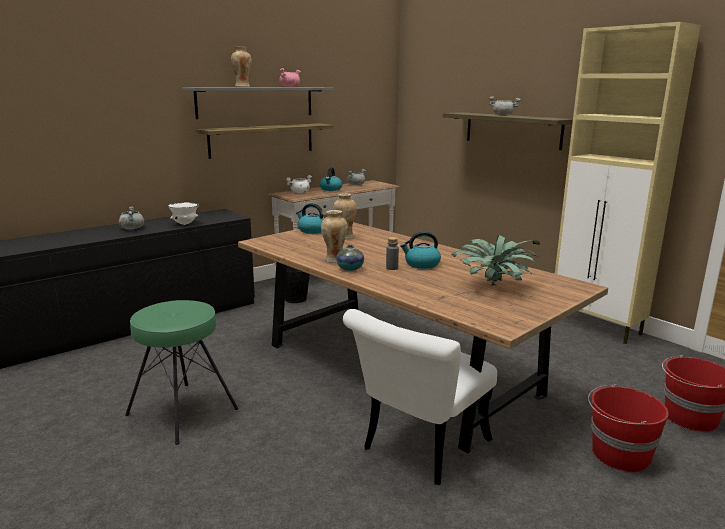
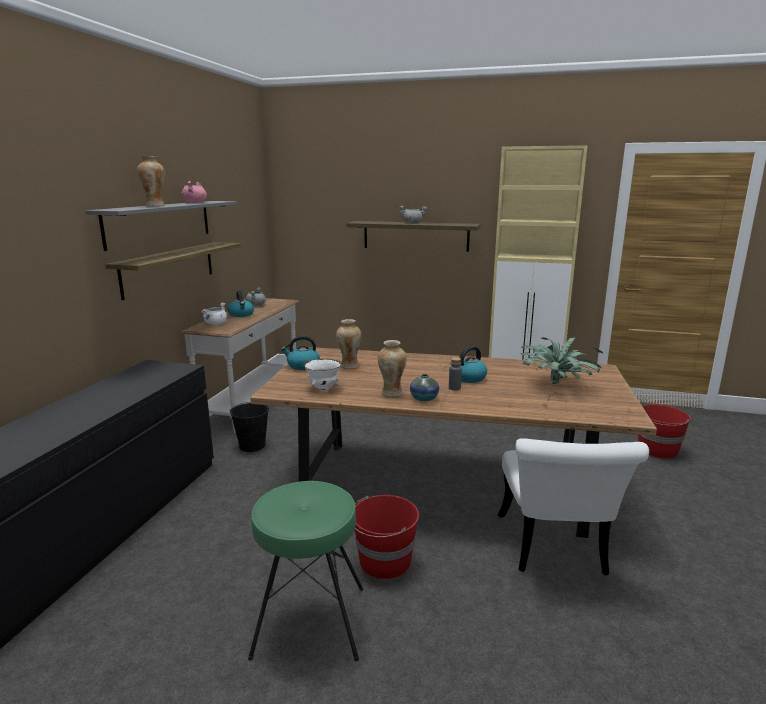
camera: 35 degrees left, 0 degrees up
grey cooking pot [119,206,144,229] -> none
white bowl [168,202,199,225] -> white bowl moved to [304,359,342,390]
red bucket [588,384,669,472] -> red bucket moved to [355,495,419,579]

